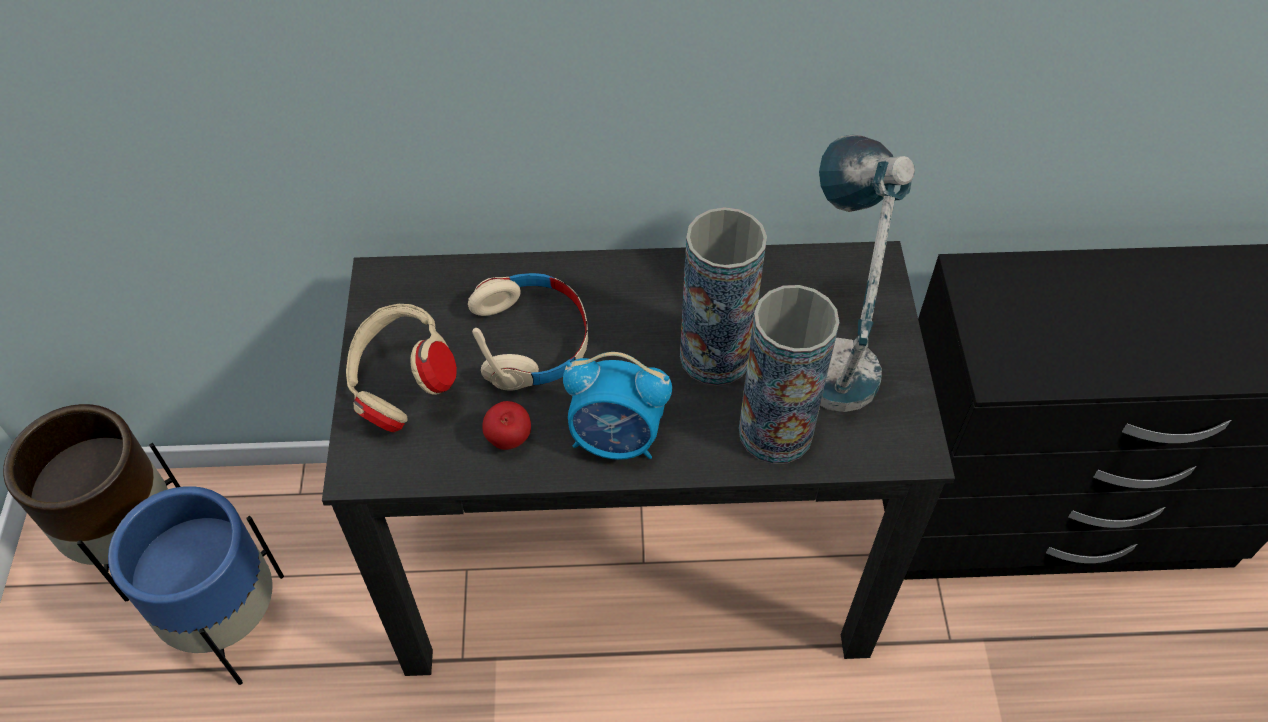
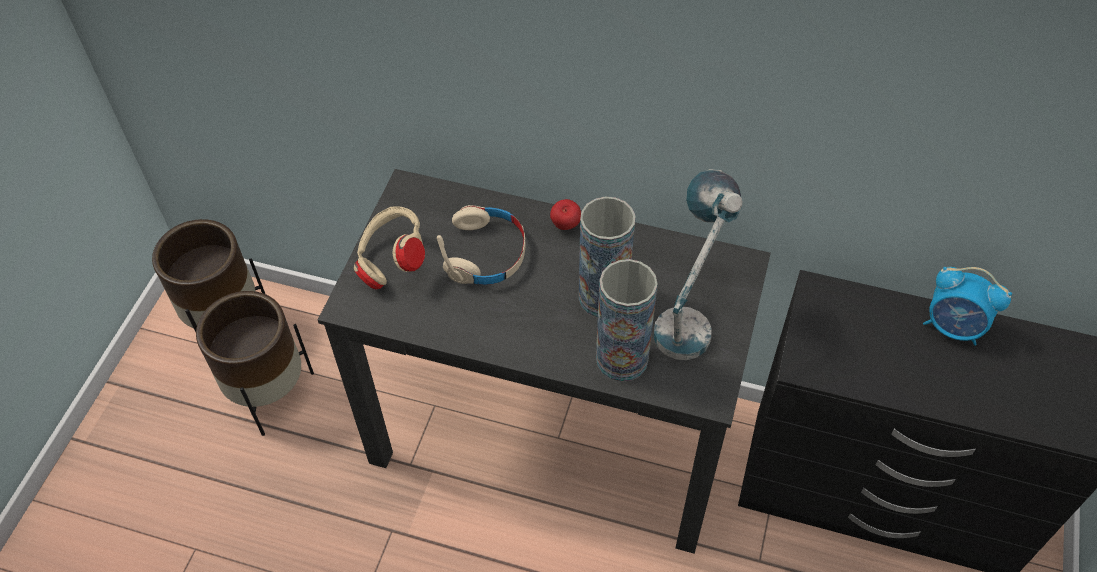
camera: 20 degrees right, 0 degrees up
blue planter [108,486,284,685] -> brown planter [196,291,314,436]
apple [482,401,531,450] -> apple moved to [550,199,581,230]
alarm clock [563,352,672,460] -> alarm clock moved to [923,267,1012,346]

